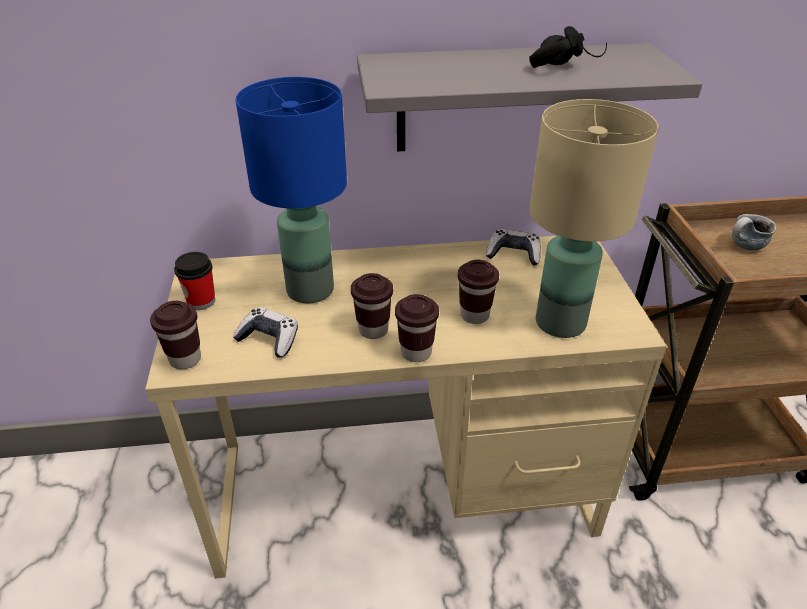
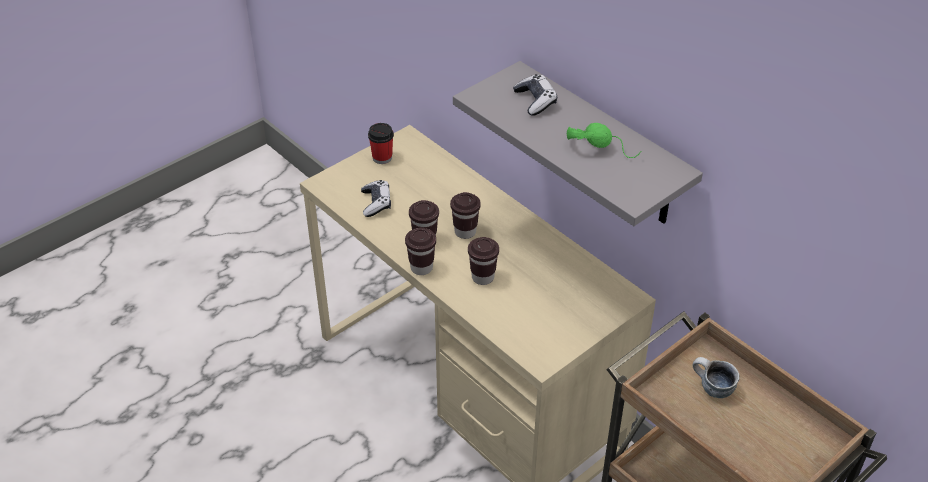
camera: 55 degrees right, 5 degrees up
brown cup [150,301,201,369] -> brown cup moved to [450,192,481,239]
blue table lamp [236,77,347,303] -> none
game controller [486,229,541,266] -> game controller moved to [513,74,557,116]
black headphones [529,26,607,68] -> green headphones [567,123,641,158]
beige table lamp [530,99,659,338] -> none

